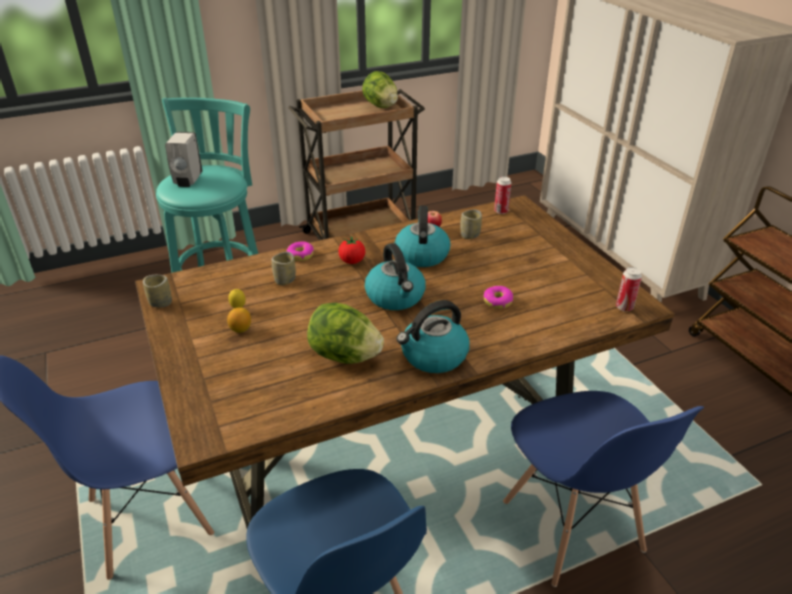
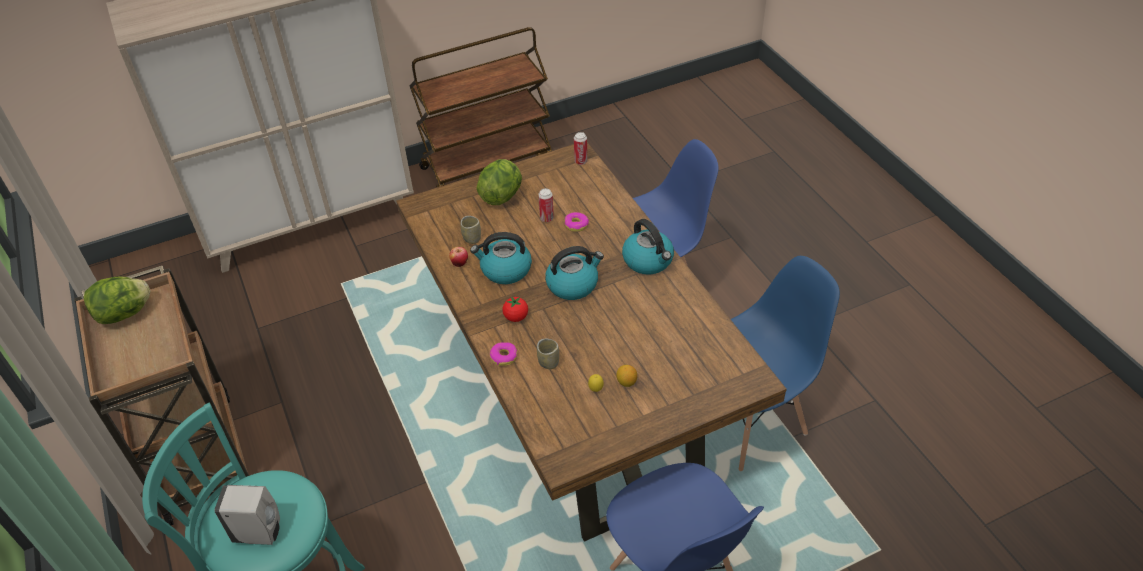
camera: 90 degrees left, 10 degrees up
cup [143,275,172,307] -> none
lettuce [307,303,384,364] -> lettuce moved to [476,159,522,205]
can [494,176,511,214] -> can moved to [538,188,554,222]

